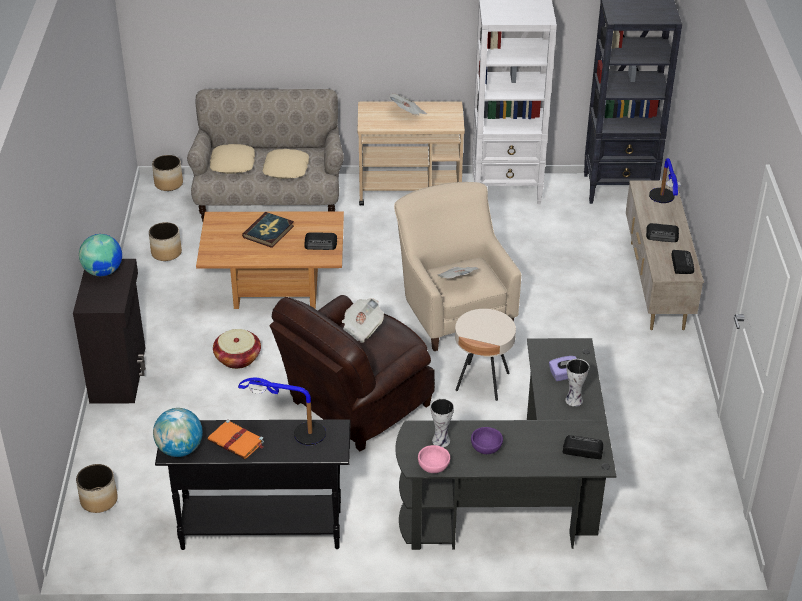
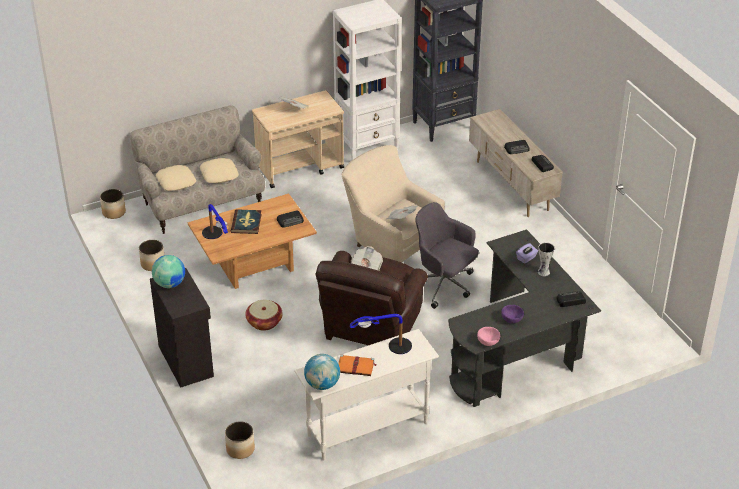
camera: 25 degrees left, 0 degrees up
black console table [155,419,351,550] -> white console table [294,329,439,461]
vase [430,398,454,447] -> none
beige side table [455,309,516,401] -> grey office chair [415,202,479,309]
table lamp [649,158,681,203] -> table lamp moved to [202,204,228,239]

